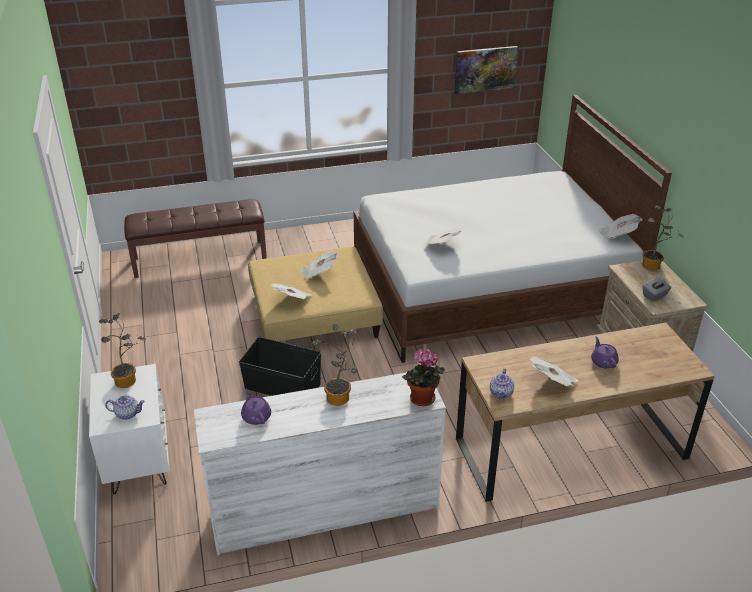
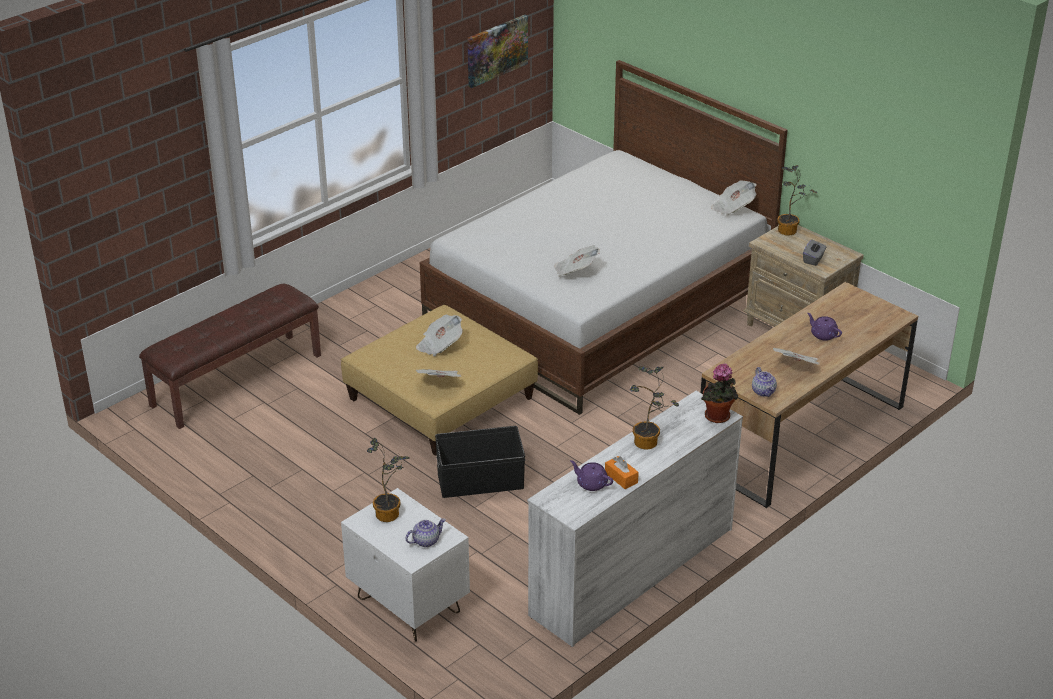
camera: 30 degrees left, 0 degrees up
none -> orange tissue box [605,456,639,489]

